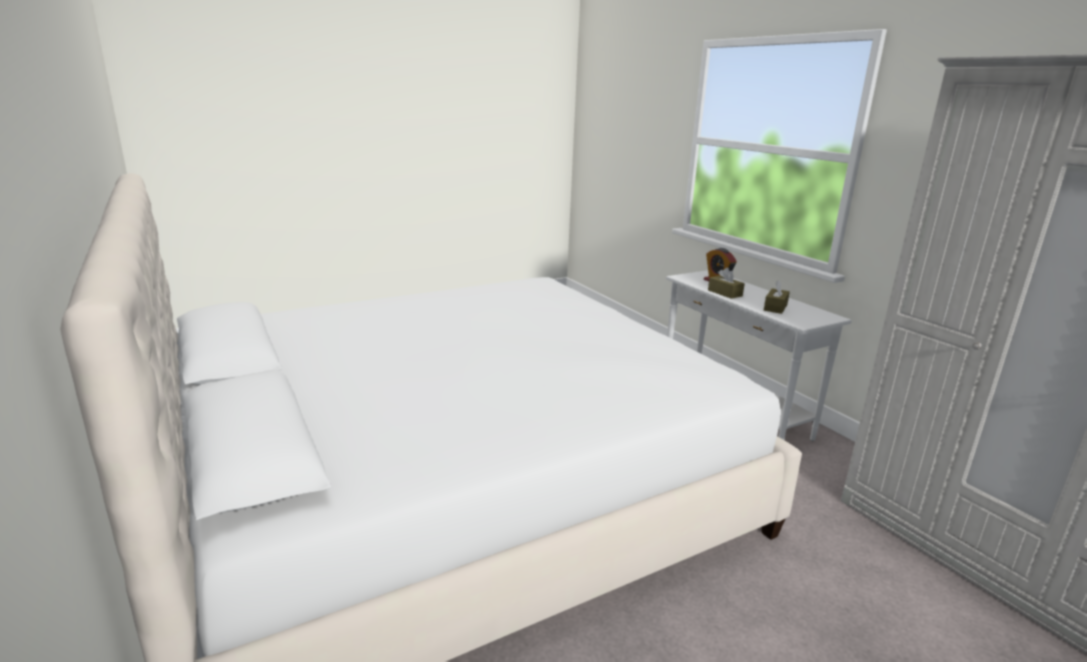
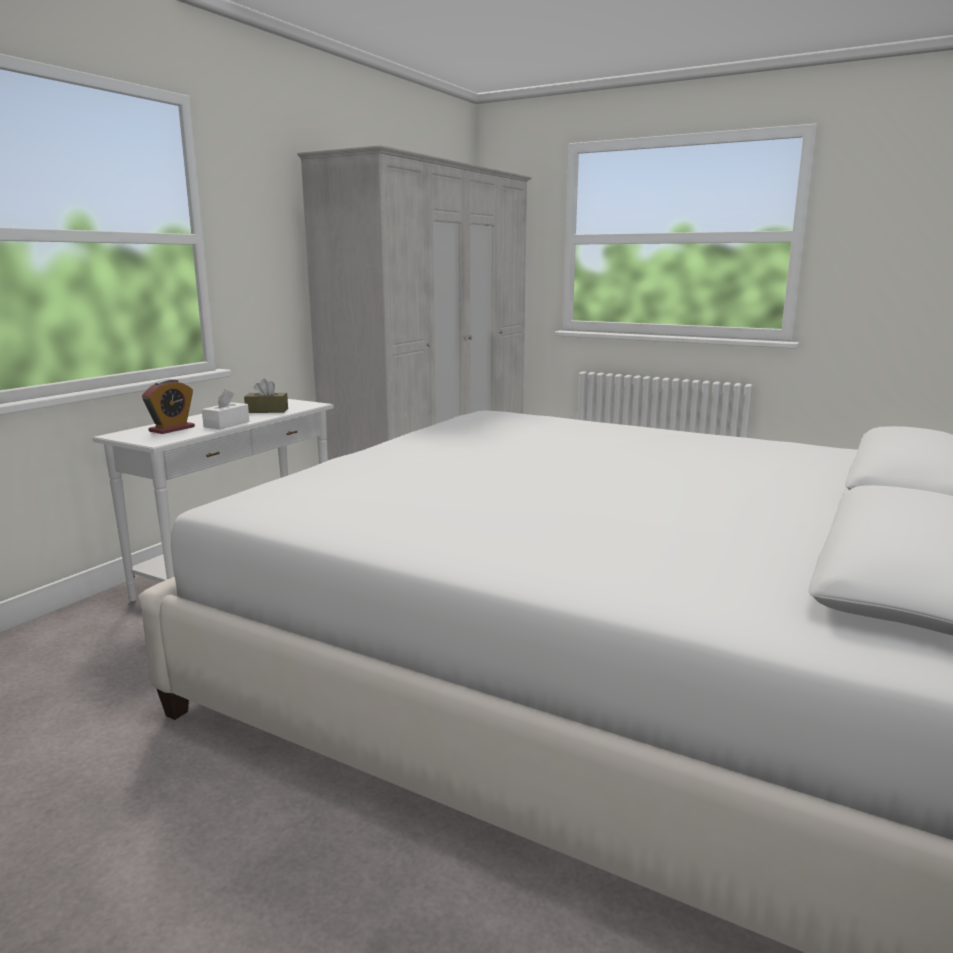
camera: 120 degrees left, 5 degrees down
brown tissue box [708,268,745,299] -> white tissue box [202,389,249,429]

